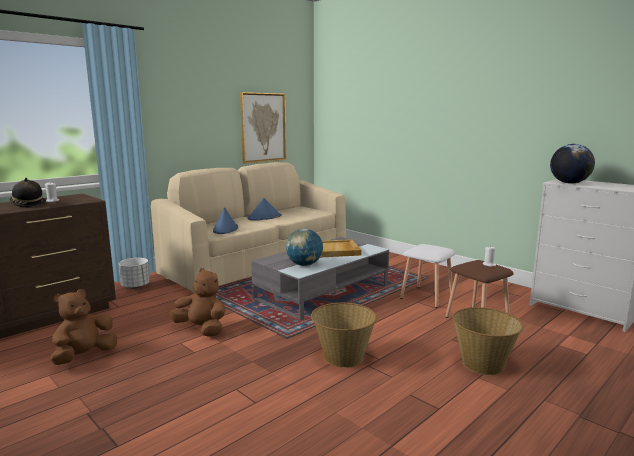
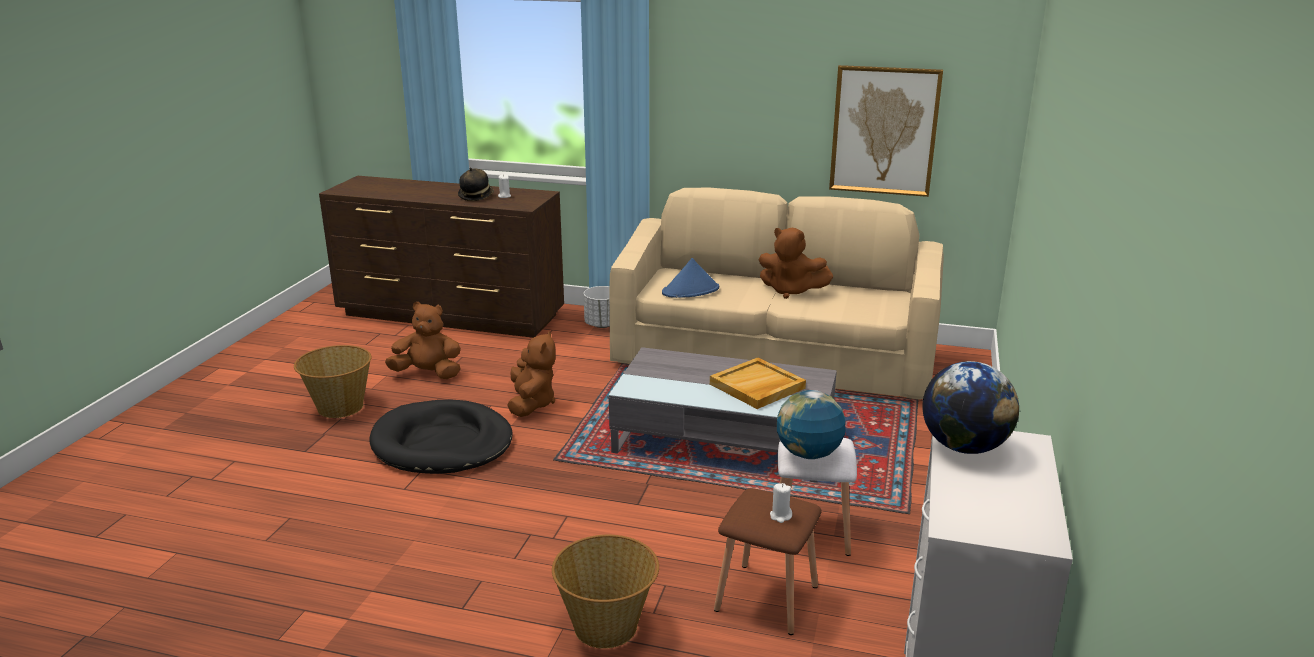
camera: 60 degrees right, 10 degrees up
blue hat [248,198,281,221] -> brown plush toy [759,228,833,299]
globe [286,229,323,266] -> globe moved to [777,390,845,459]
basket [311,303,377,368] -> basket moved to [294,345,371,418]
none -> black dog bed [369,400,513,474]

